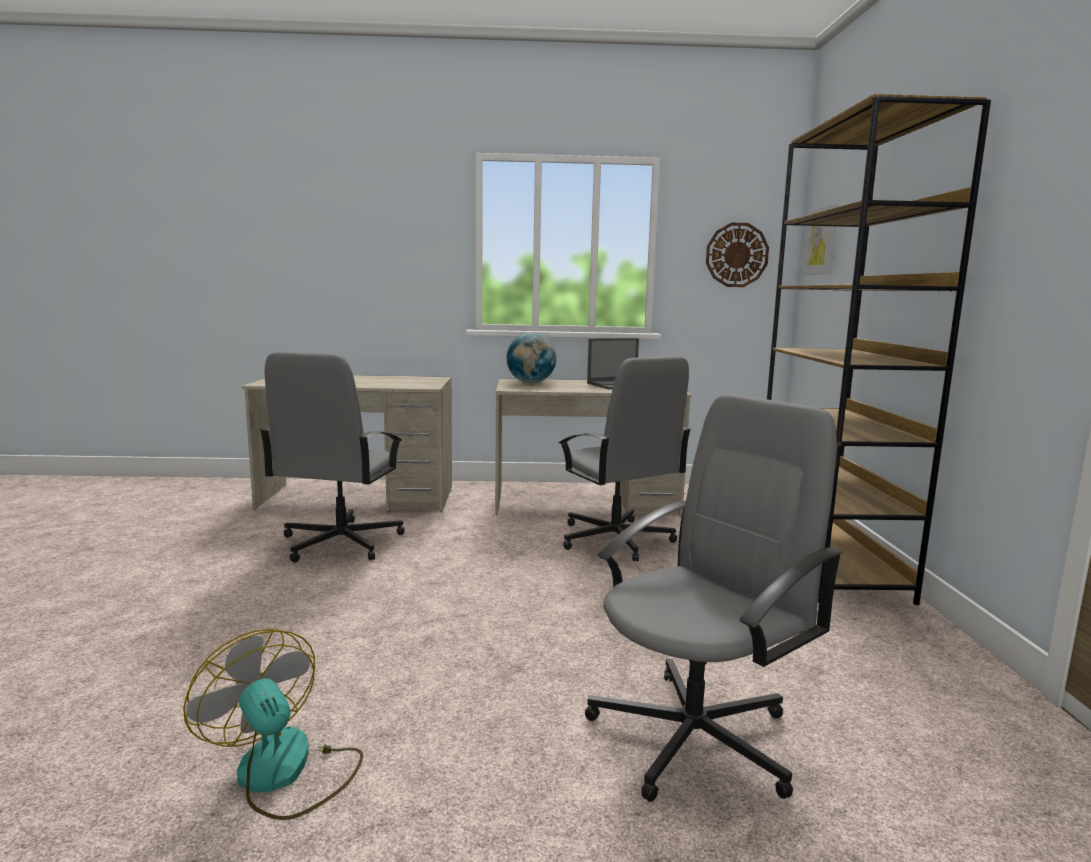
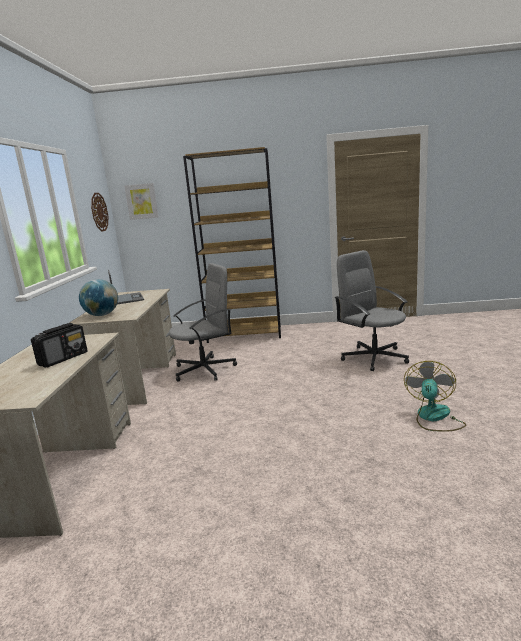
camera: 85 degrees left, 5 degrees up
fan [183,629,363,820] -> fan turned 150 degrees clockwise [404,361,466,432]
grey office chair [259,352,405,562] -> none
none -> radio [31,323,87,368]

